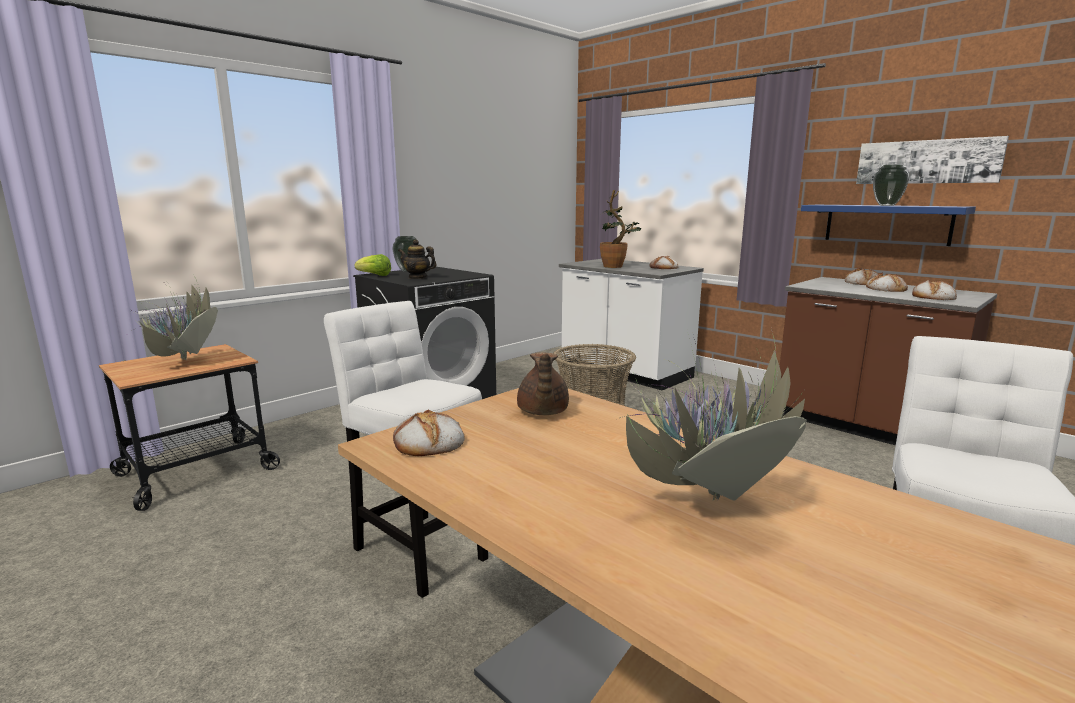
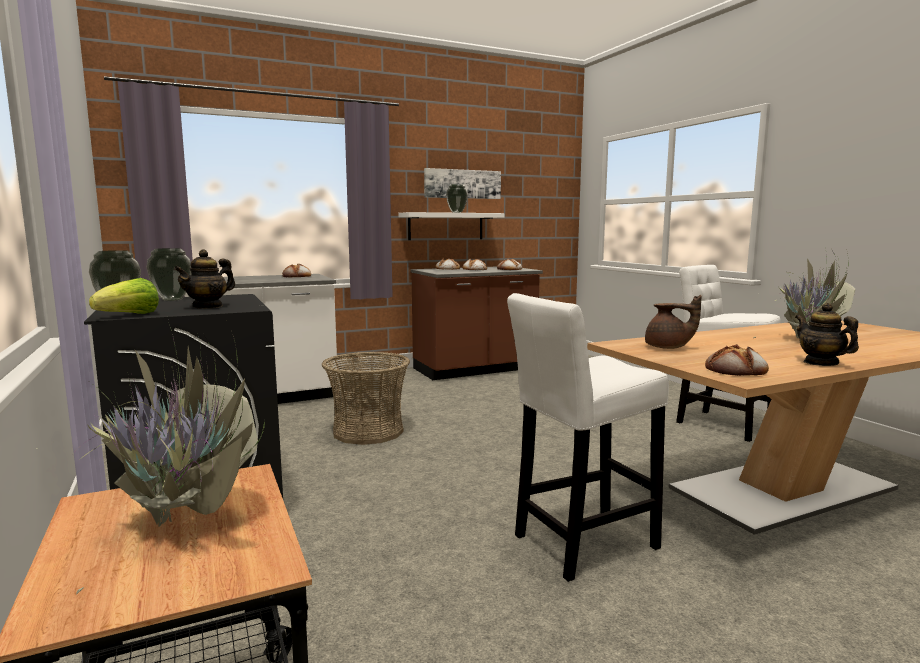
camera: 70 degrees left, 5 degrees down
potted plant [600,190,641,268] -> none
blue shelf [801,205,976,246] -> white shelf [398,212,505,240]
none -> vase [146,248,191,301]
none -> teapot [795,303,859,366]

